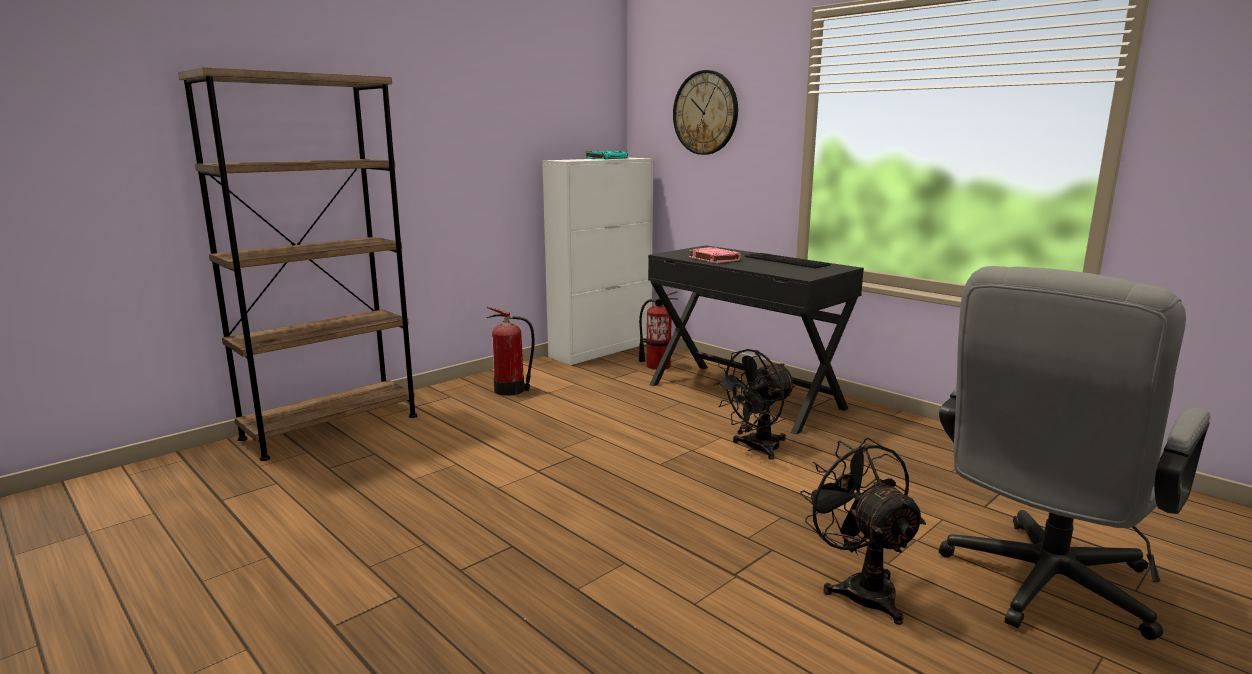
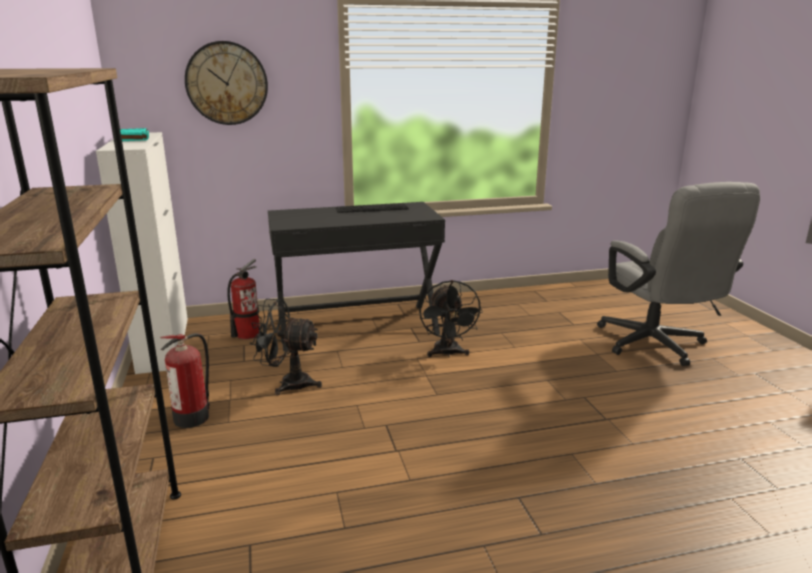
camera: 60 degrees left, 5 degrees up
pink book [689,247,741,263] -> none
black fan [800,438,926,625] -> black fan moved to [250,299,322,395]

